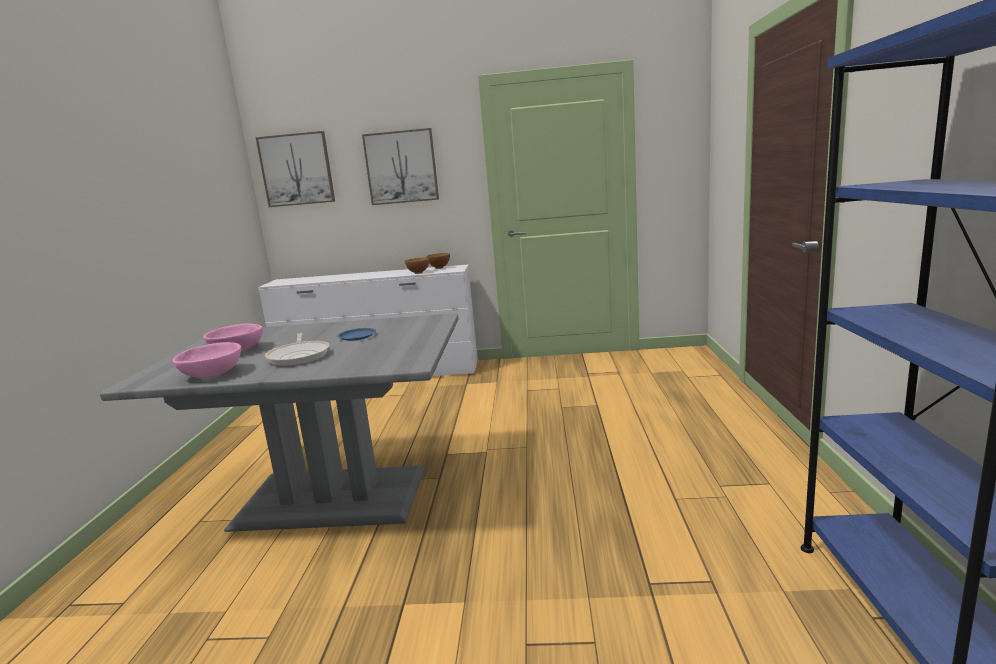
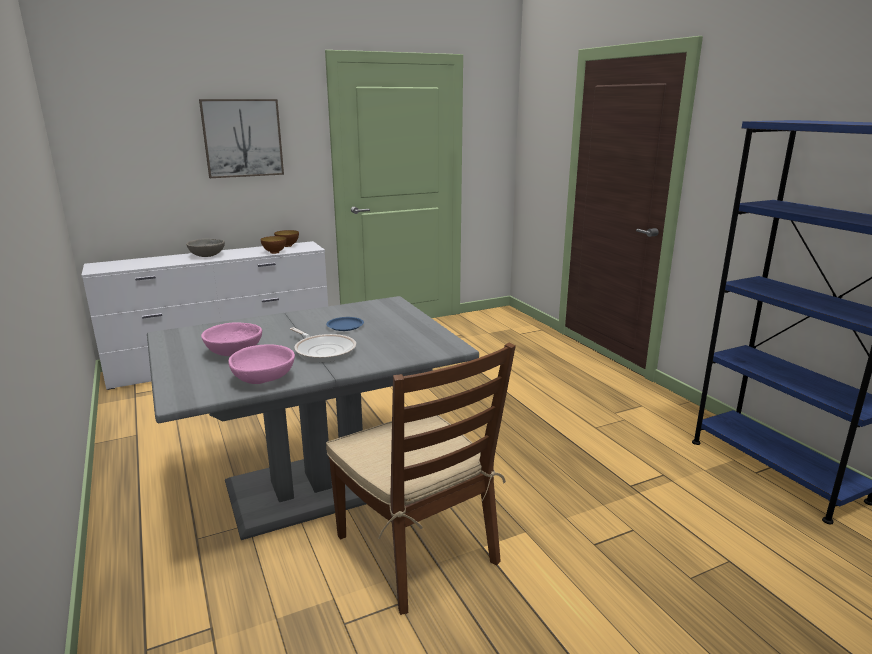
camera: 30 degrees left, 5 degrees up
picture [256,131,335,207] -> none
none -> grey bowl [186,239,225,257]
none -> brown chair [326,343,516,615]

